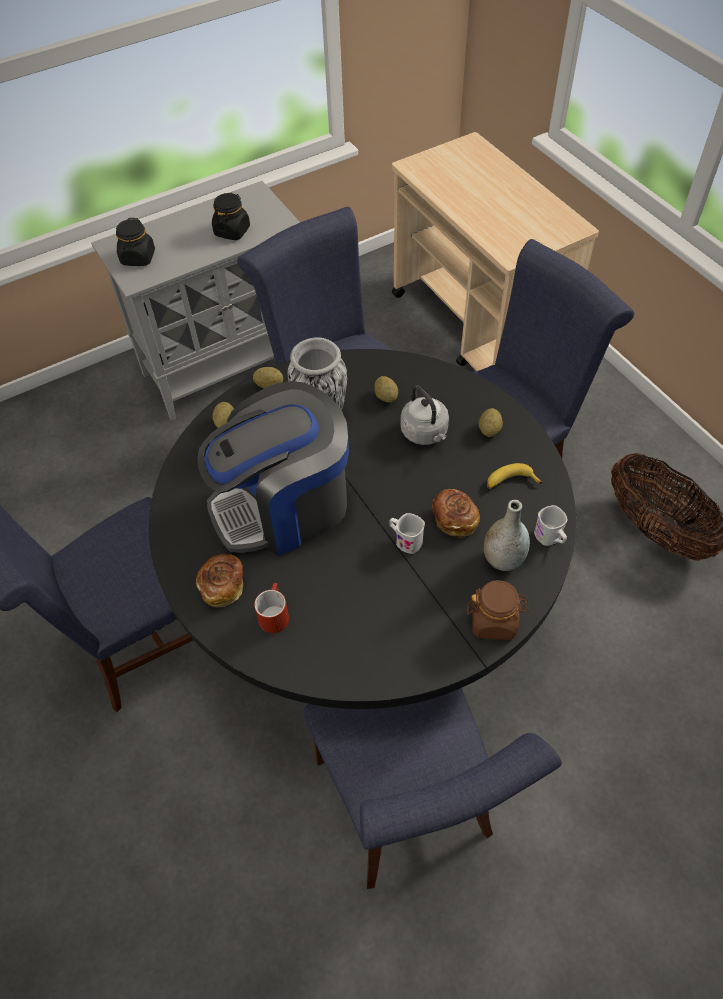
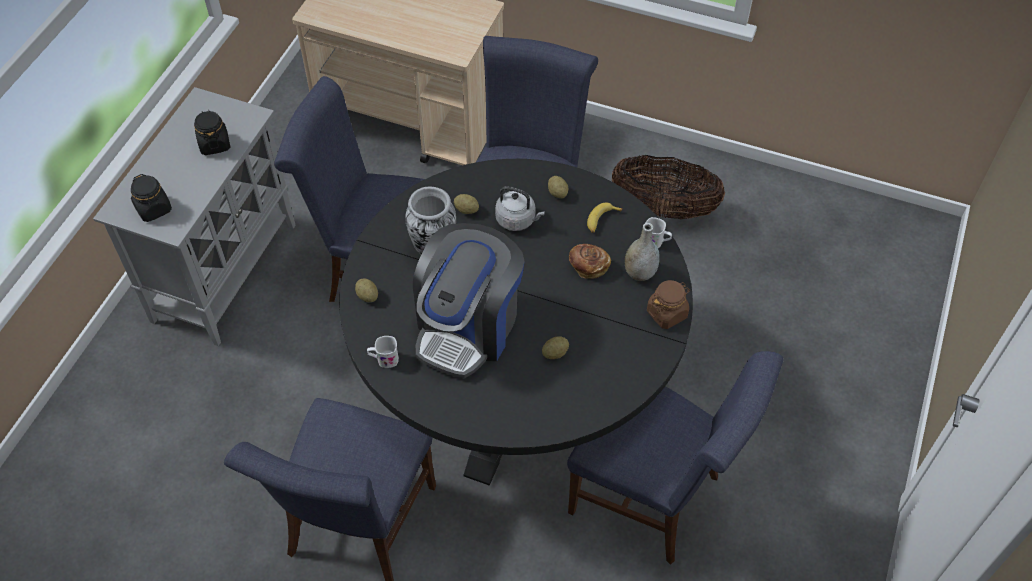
camera: 40 degrees left, 0 degrees up
bread [196,554,243,607] -> none
potato [253,367,283,388] -> potato moved to [542,336,569,359]
red mug [254,583,289,633] -> none
white mug [389,513,425,554] -> white mug moved to [367,336,399,368]

